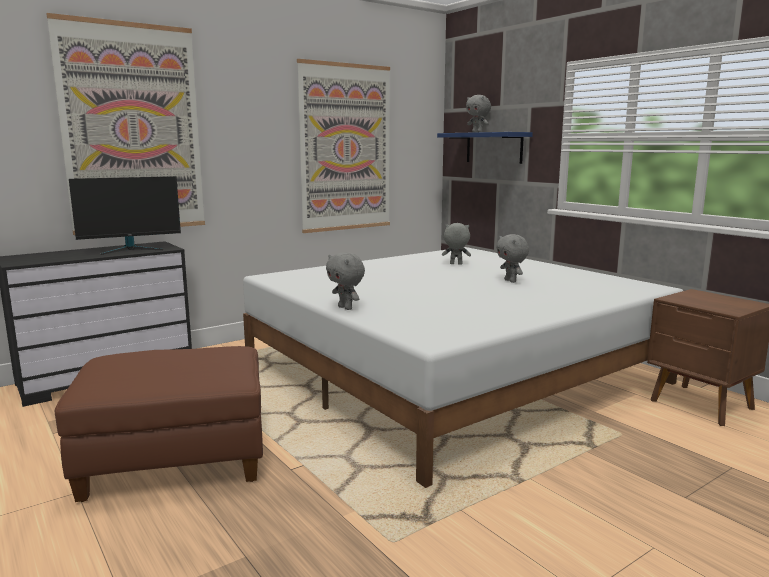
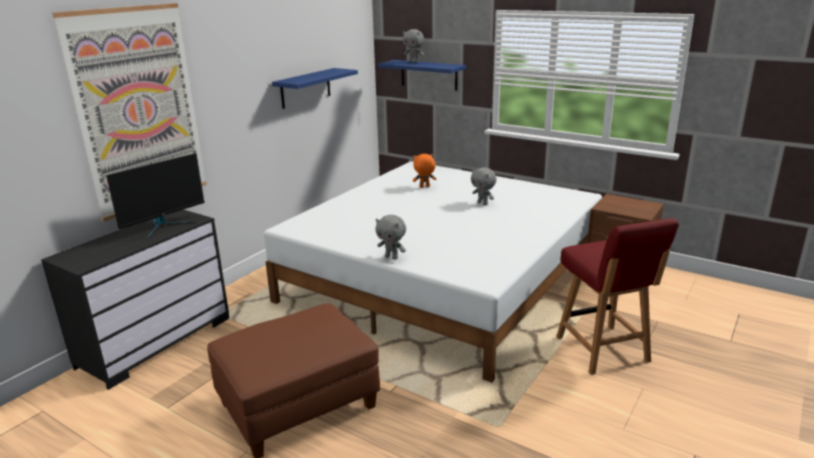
camera: 20 degrees left, 10 degrees up
picture [297,59,390,233] -> blue shelf [272,68,358,109]
grey plush toy [442,223,471,265] -> orange plush toy [413,154,436,188]
none -> red chair [556,218,679,375]

